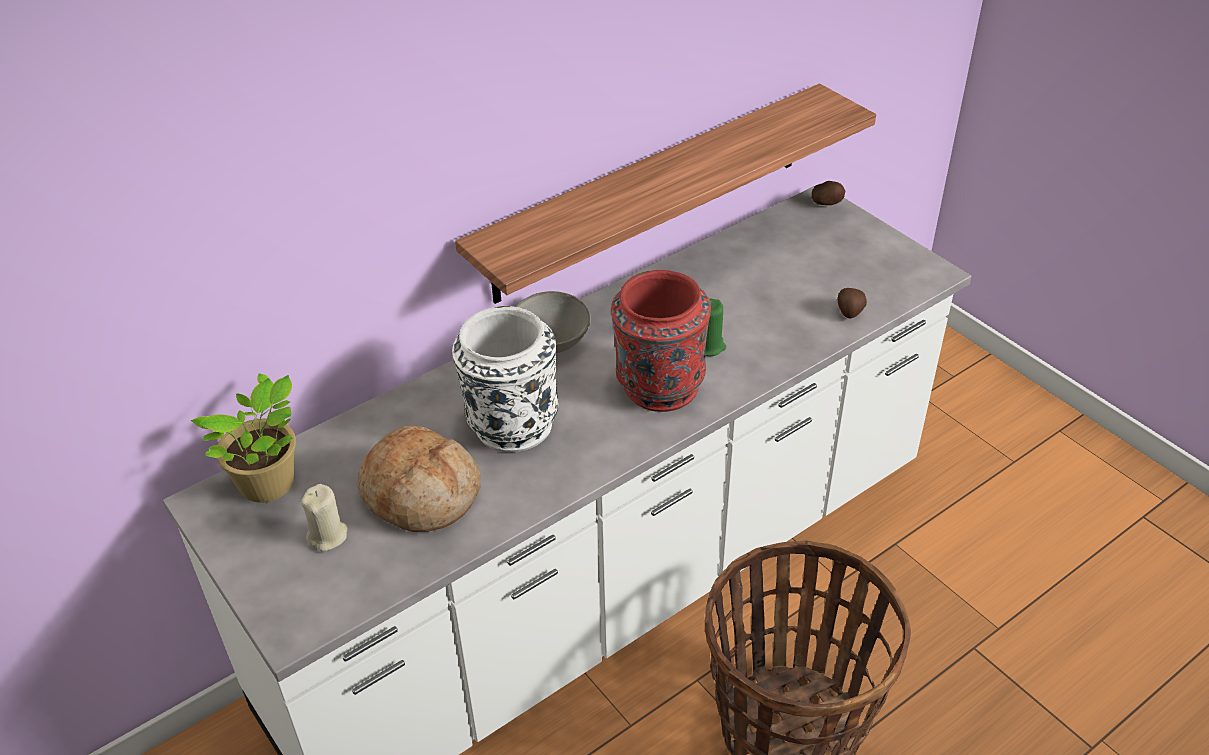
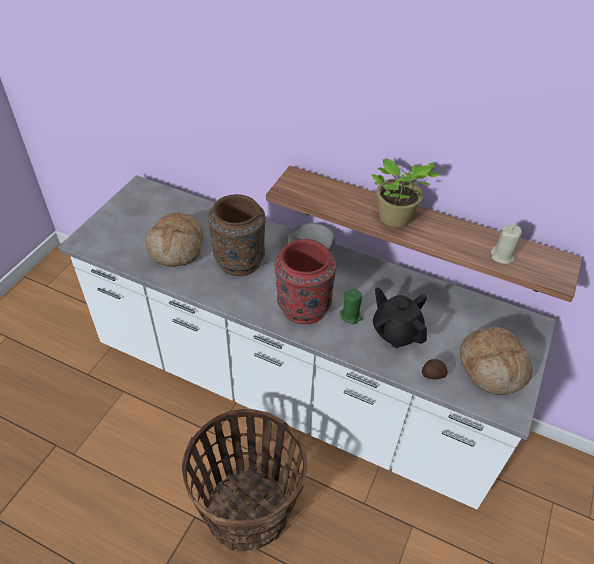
camera: 60 degrees right, 5 degrees up
potted plant [190,373,296,503] -> potted plant moved to [372,158,440,228]
beige candle [301,484,348,552] -> beige candle moved to [491,225,522,264]
white vase [452,306,559,452] -> brown vase [208,194,265,276]
potato [812,181,845,205] -> none
none -> black teapot [373,287,427,348]
none -> bread [460,327,533,395]

